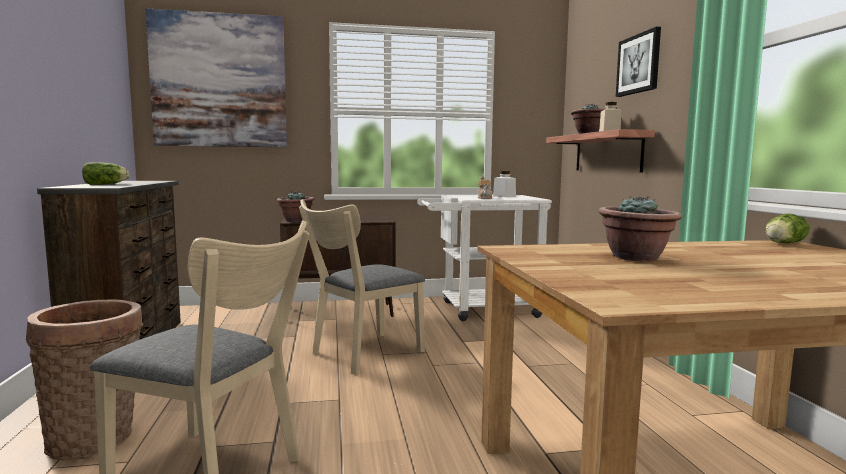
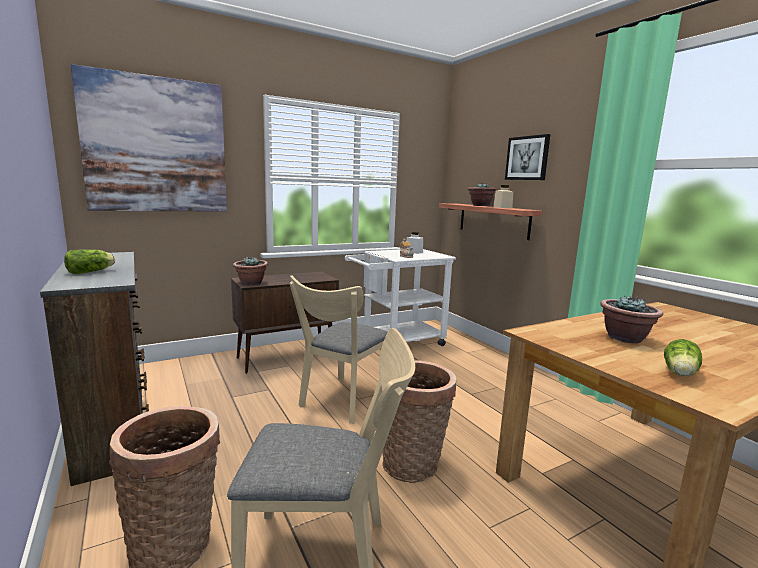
camera: 20 degrees left, 5 degrees up
lettuce [765,214,810,243] -> lettuce moved to [664,339,702,377]
none -> basket [382,360,456,483]

